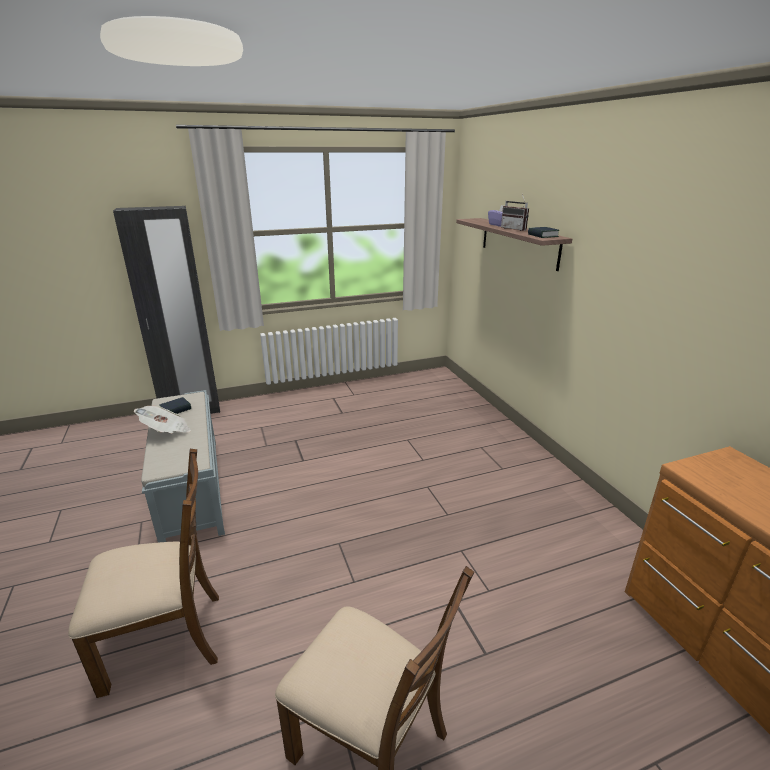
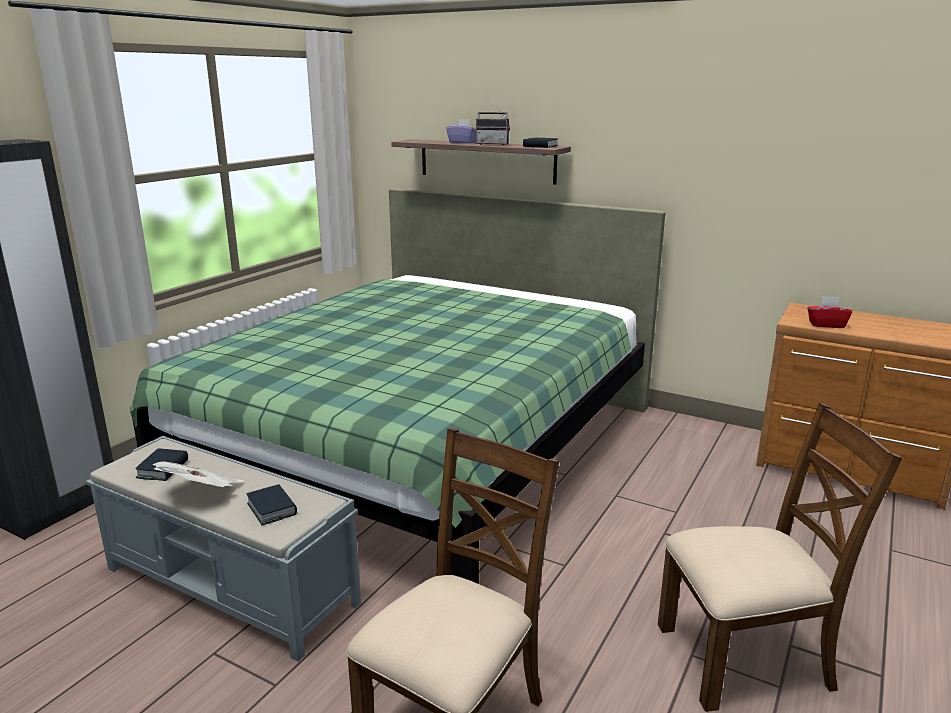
camera: 40 degrees left, 5 degrees down
none -> green bed [130,188,665,584]
none -> book [246,484,297,525]
none -> red tissue box [807,296,852,328]

